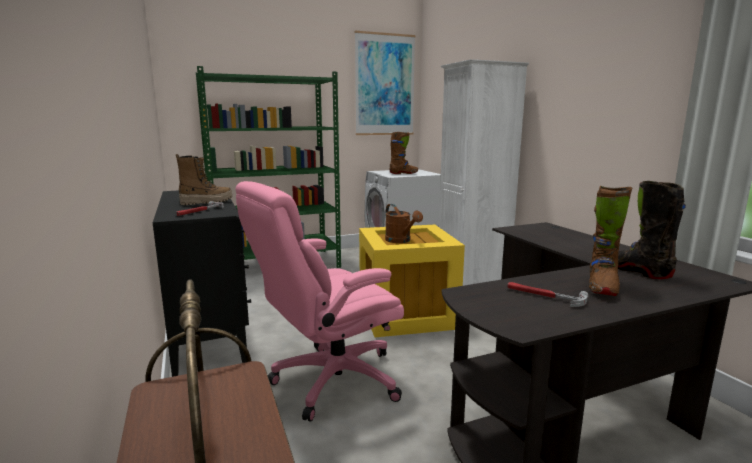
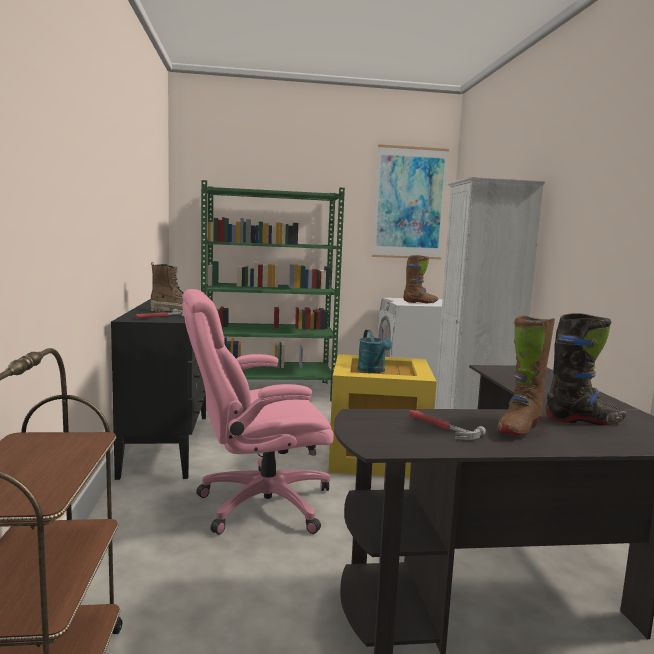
camera: 15 degrees right, 5 degrees down
brown watering can [385,204,423,243] -> turquoise watering can [358,330,393,373]
black boot [618,181,686,279] -> black boot turned 105 degrees clockwise [546,313,627,425]

